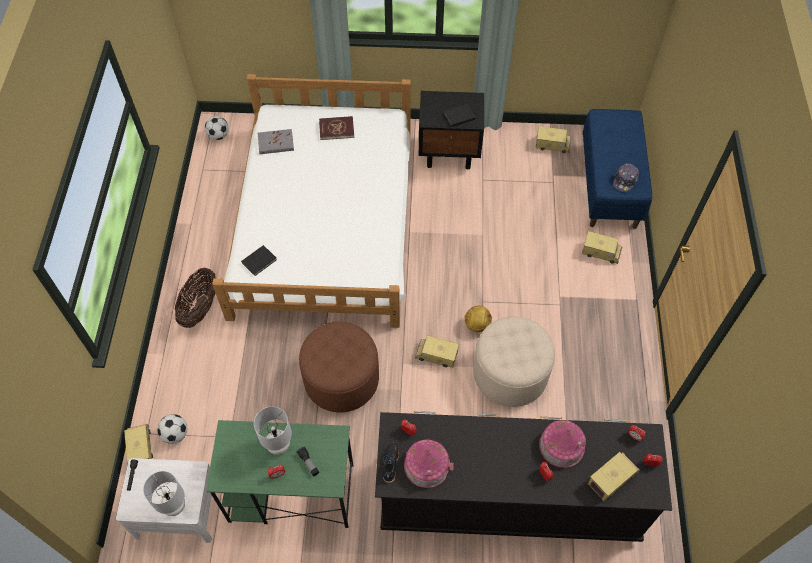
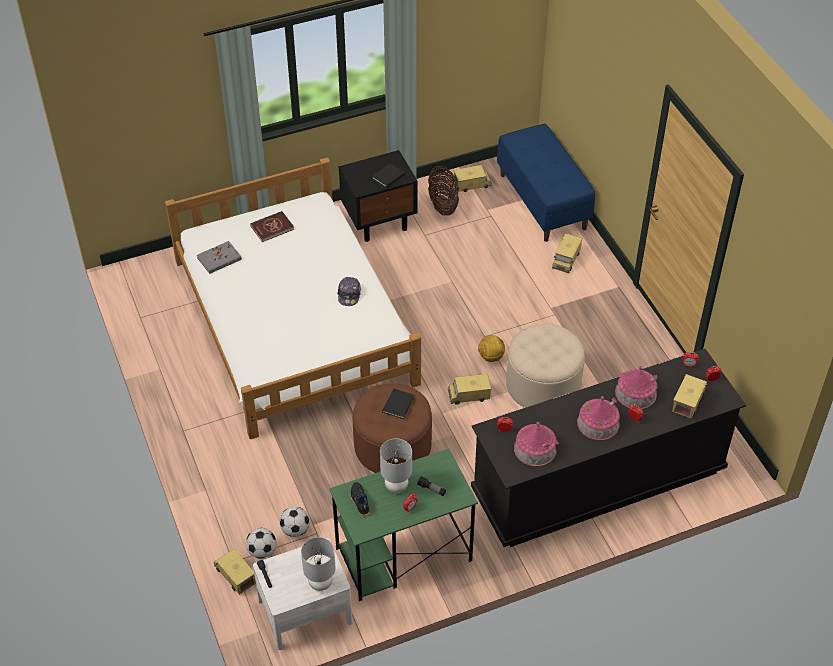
camera: 25 degrees left, 10 degrees down
basket [174,267,216,328] -> basket moved to [428,166,459,216]
football [205,116,229,140] -> football moved to [280,507,310,537]
black book [241,245,277,276] -> black book moved to [382,389,415,419]
black shoe [383,443,399,483] -> black shoe moved to [351,482,370,516]
toy truck [582,231,622,264] -> toy truck turned 120 degrees clockwise [552,233,583,273]
cap [613,163,639,192] -> cap moved to [337,277,361,306]
none -> toy house [577,396,620,440]

